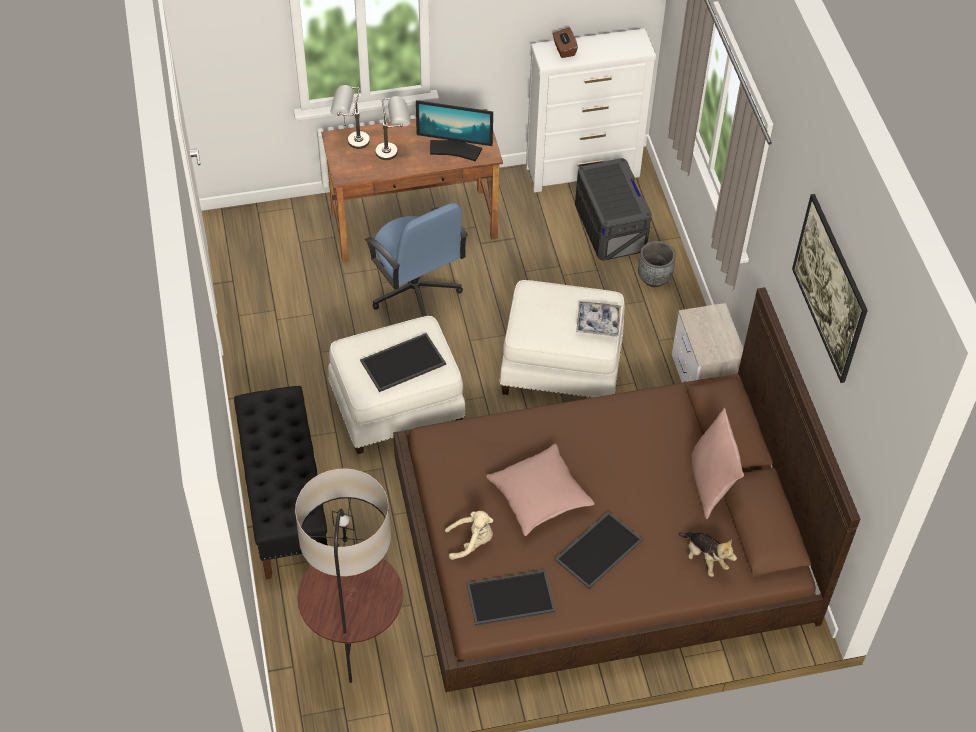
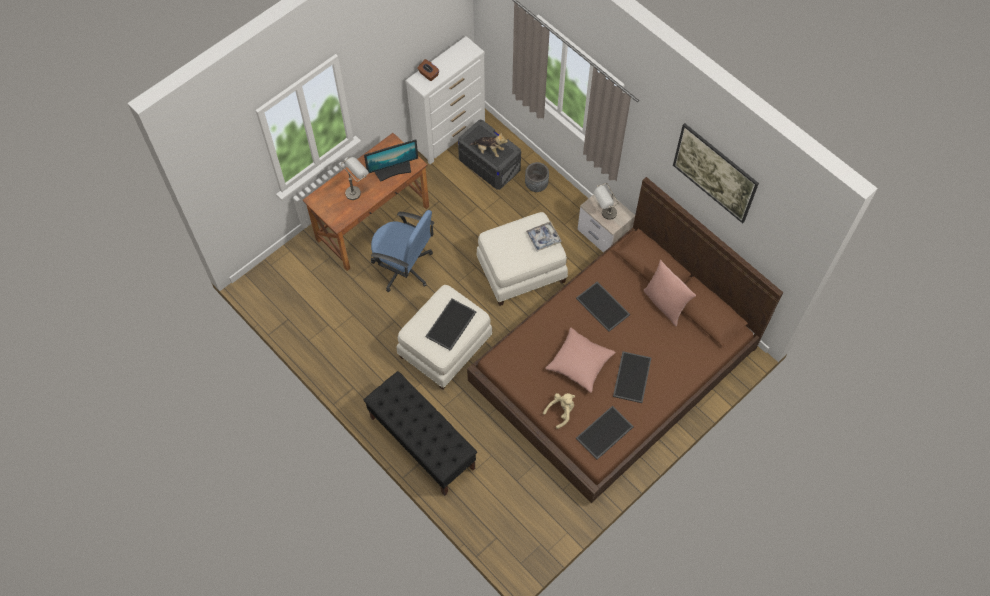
camera: 30 degrees left, 10 degrees up
floor lamp [295,468,403,683] -> none
grey table lamp [330,85,370,149] -> grey table lamp moved to [593,183,619,220]
plush toy [678,532,737,577] -> plush toy moved to [470,133,508,157]
none -> tray [576,282,630,332]

